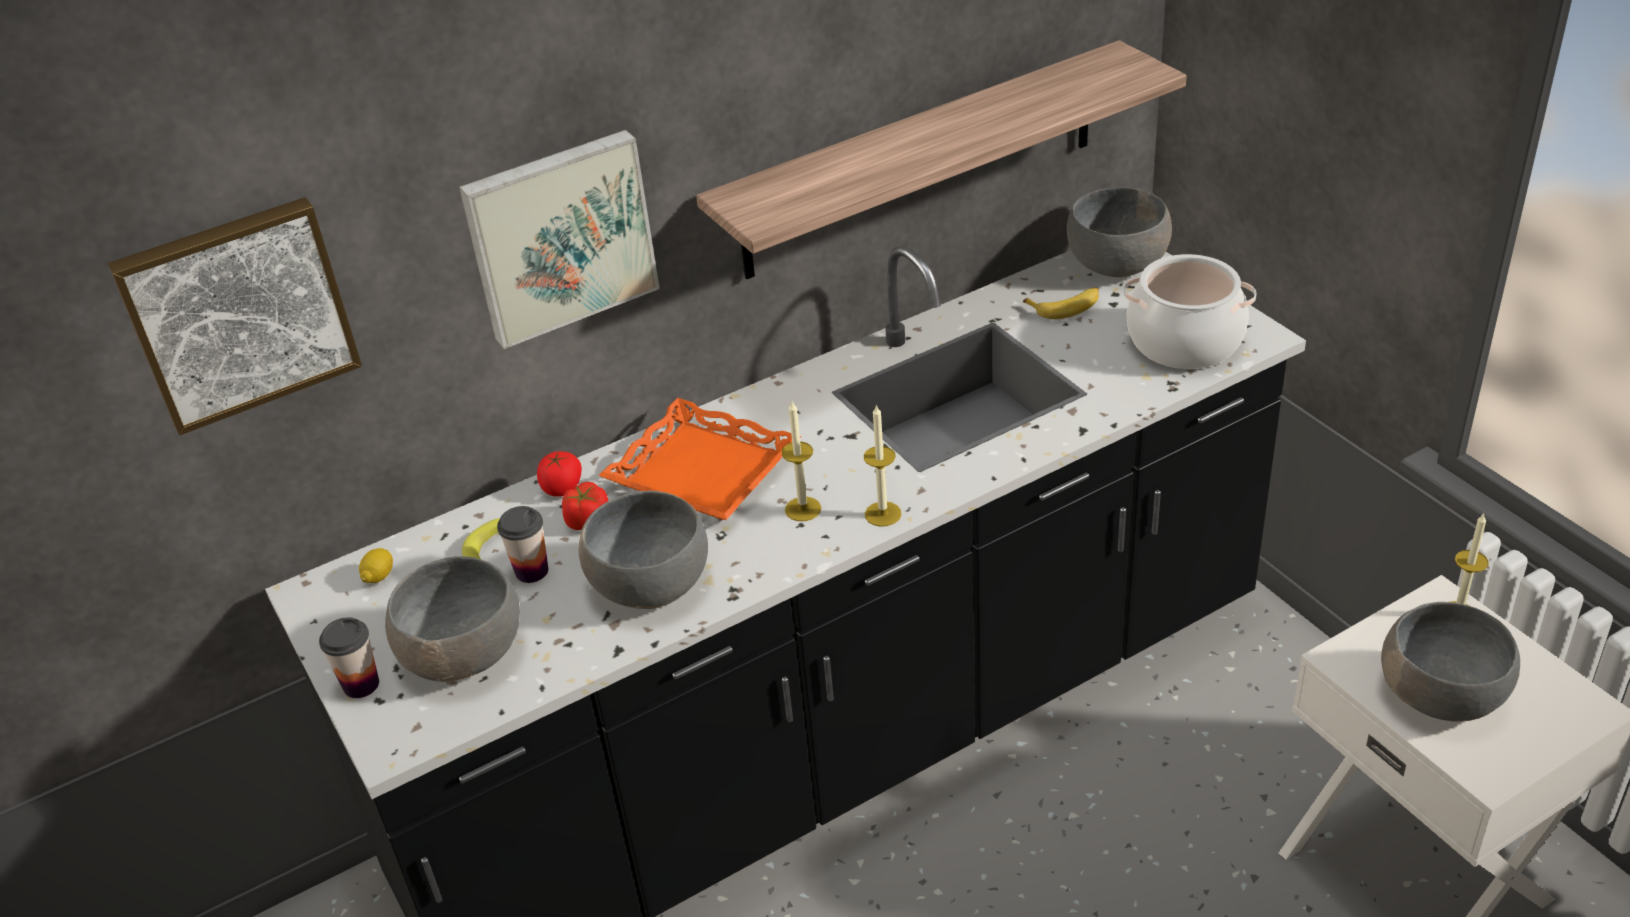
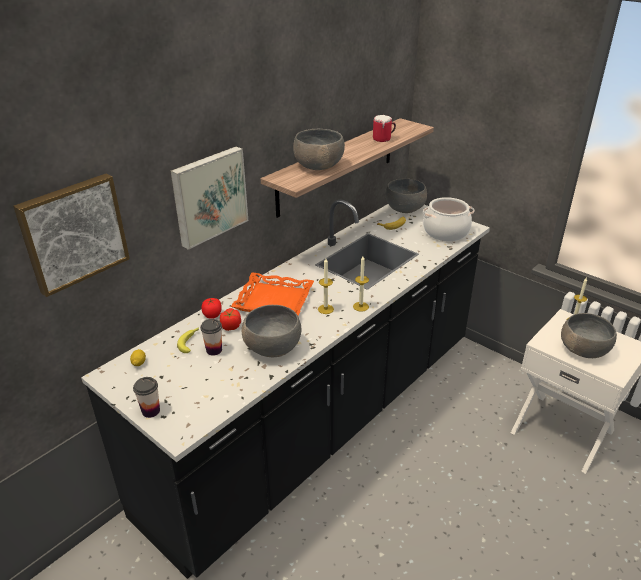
camera: 20 degrees left, 5 degrees down
grey bowl [385,556,520,682] -> grey bowl moved to [293,129,345,170]
none -> mug [373,115,396,142]

